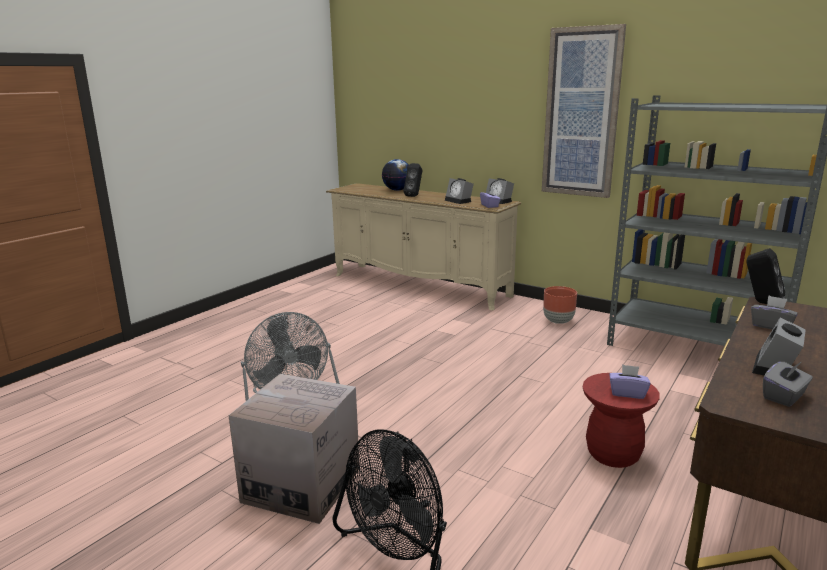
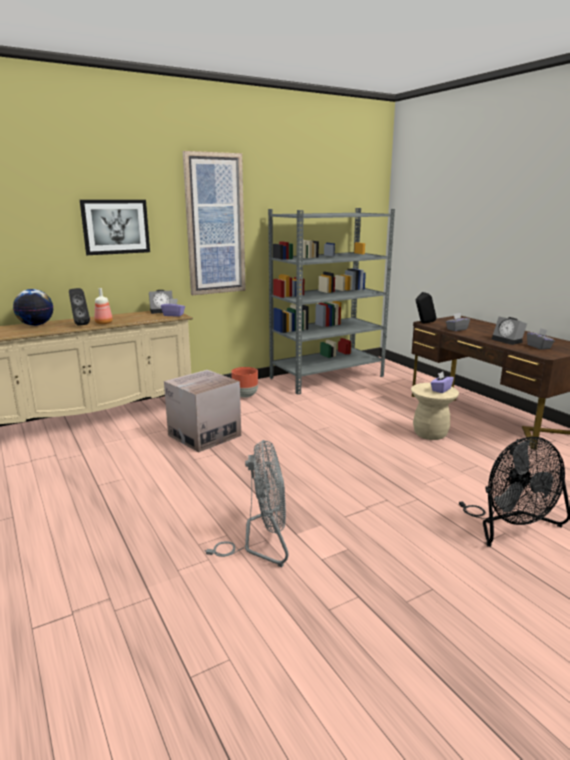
camera: 65 degrees left, 0 degrees up
cardboard box [228,374,360,524] -> cardboard box moved to [164,370,241,452]
alarm clock [445,178,474,204] -> none
red stool [582,373,660,468] -> beige stool [411,383,459,440]
none -> picture [80,200,150,255]
none -> bottle [94,288,113,324]

